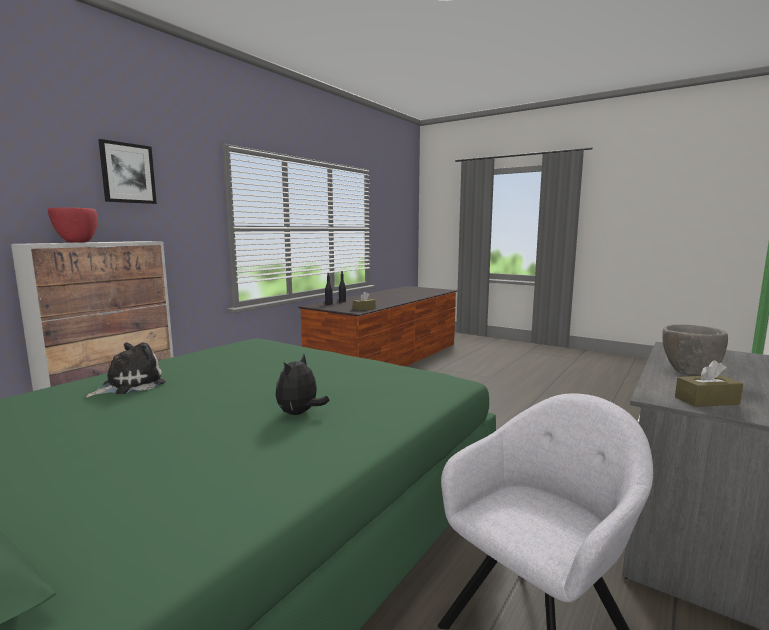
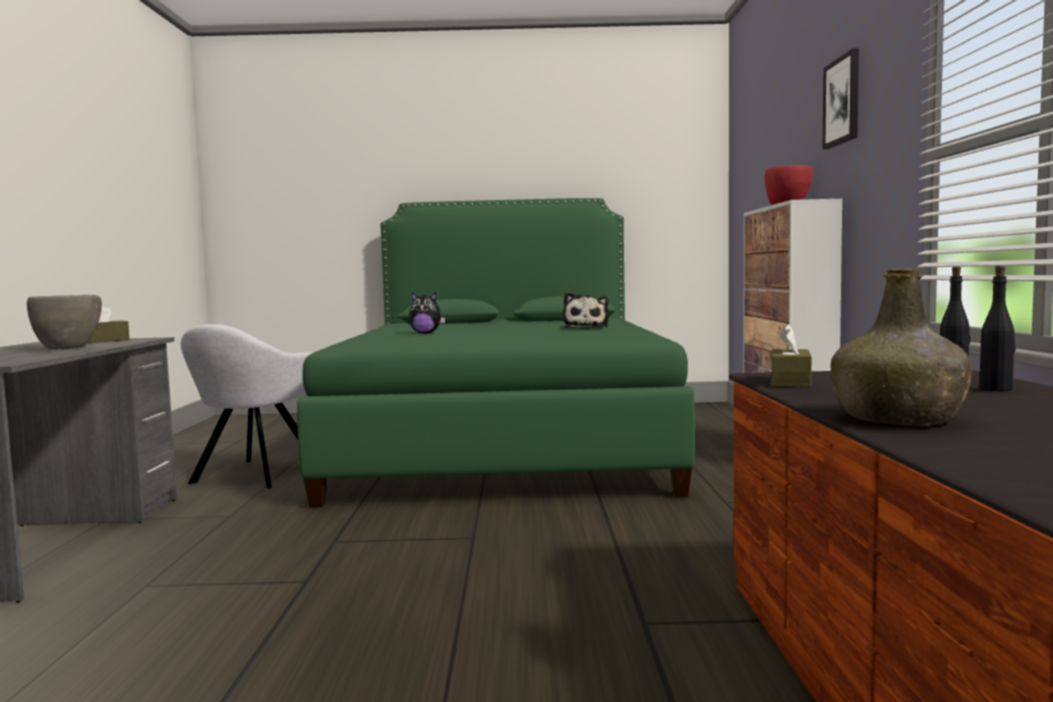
camera: 145 degrees right, 5 degrees down
plush toy [276,354,330,415] -> plush toy turned 105 degrees clockwise [409,292,445,334]
none -> green bottle [831,269,973,426]

